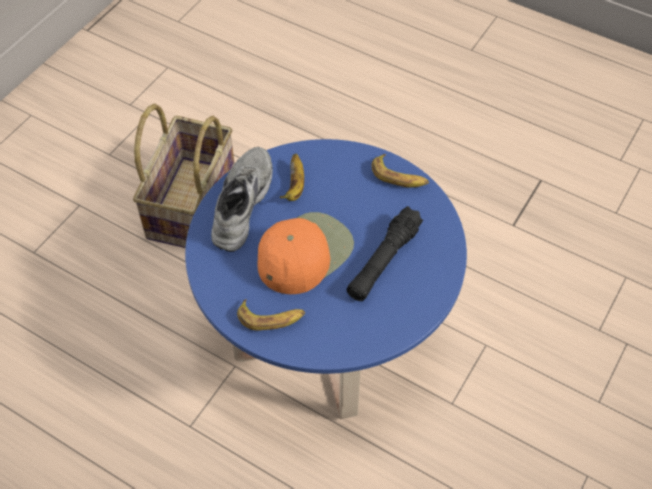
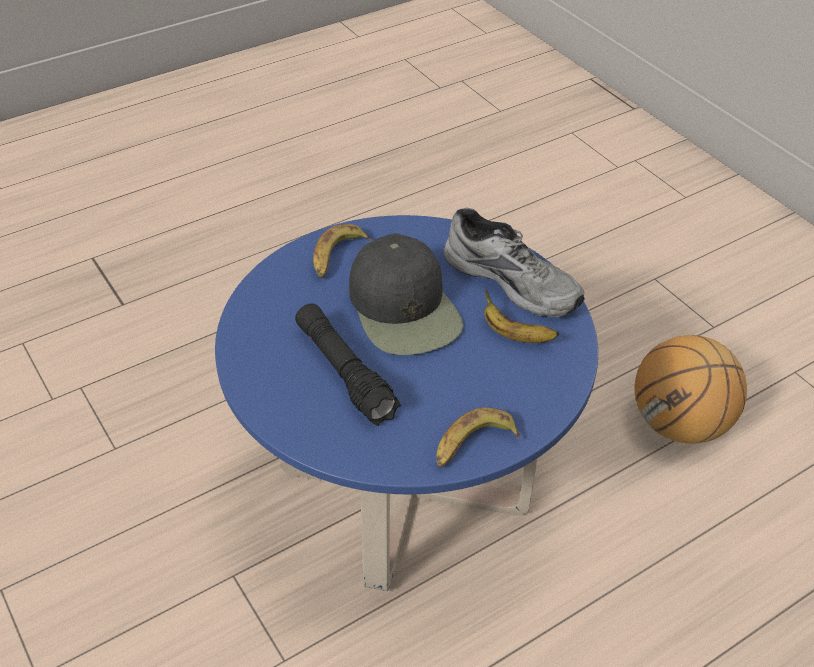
camera: 115 degrees right, 10 degrees down
basket [133,104,235,248] -> basketball [635,335,747,444]
orange cap [257,212,354,294] -> black cap [349,233,463,355]

